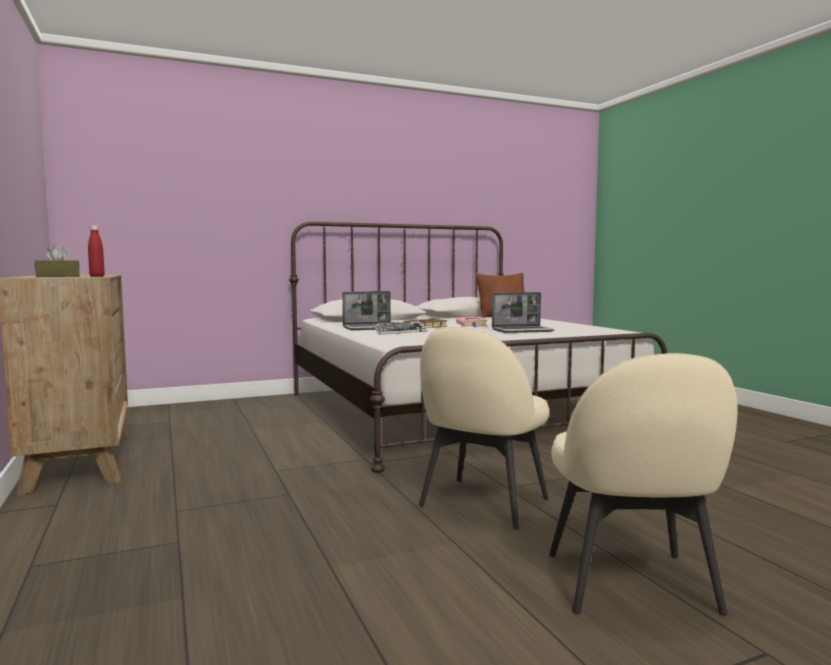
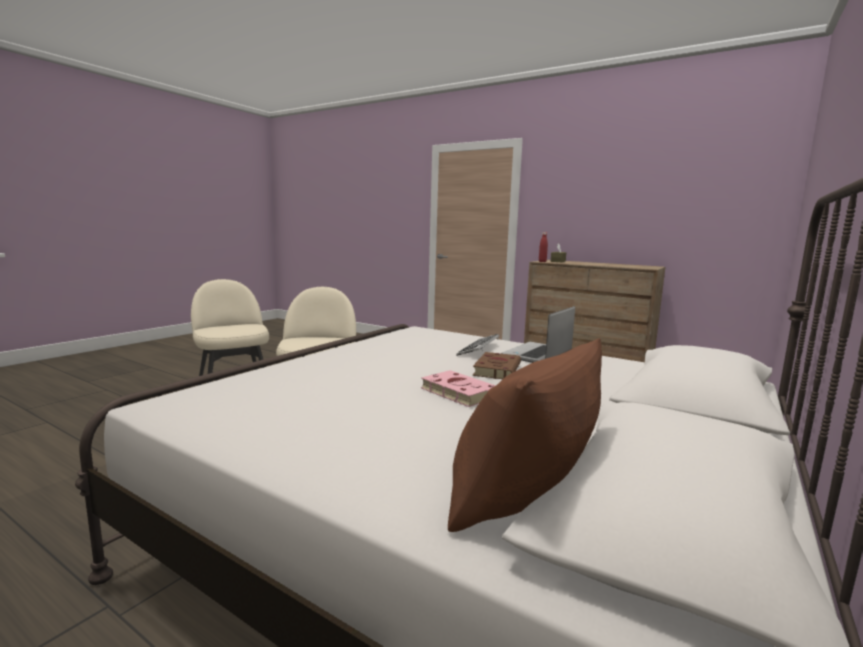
camera: 145 degrees right, 5 degrees up
laptop [492,292,555,333] -> none

